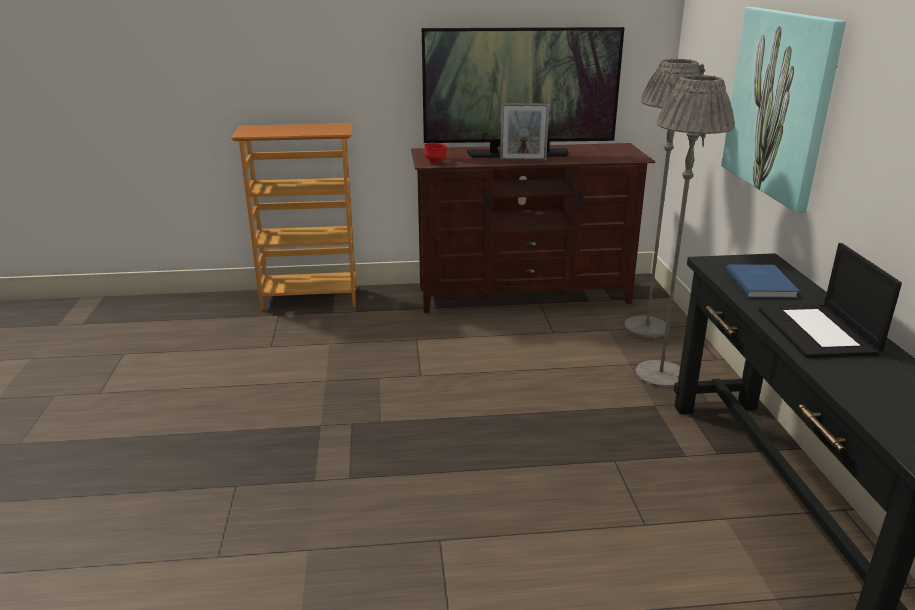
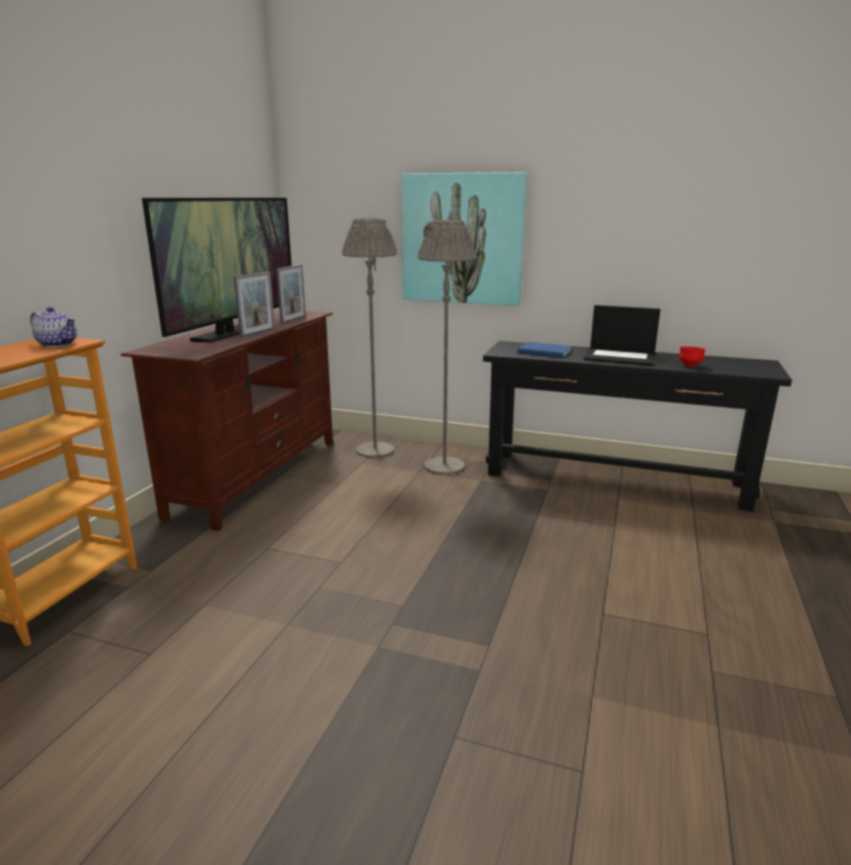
camera: 65 degrees left, 5 degrees down
red bowl [424,143,447,163] -> red bowl moved to [679,346,706,367]
none -> teapot [30,307,77,347]
none -> picture frame [276,264,306,324]

